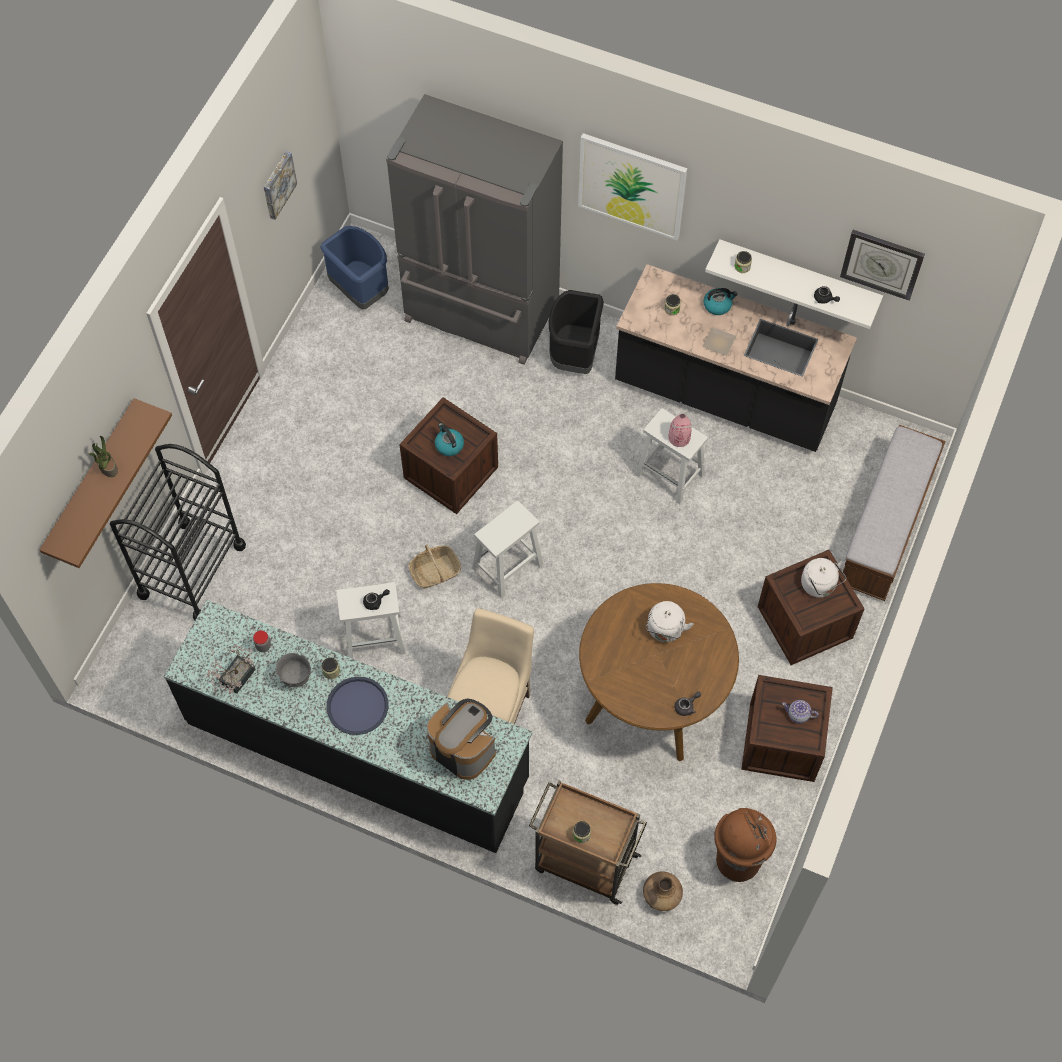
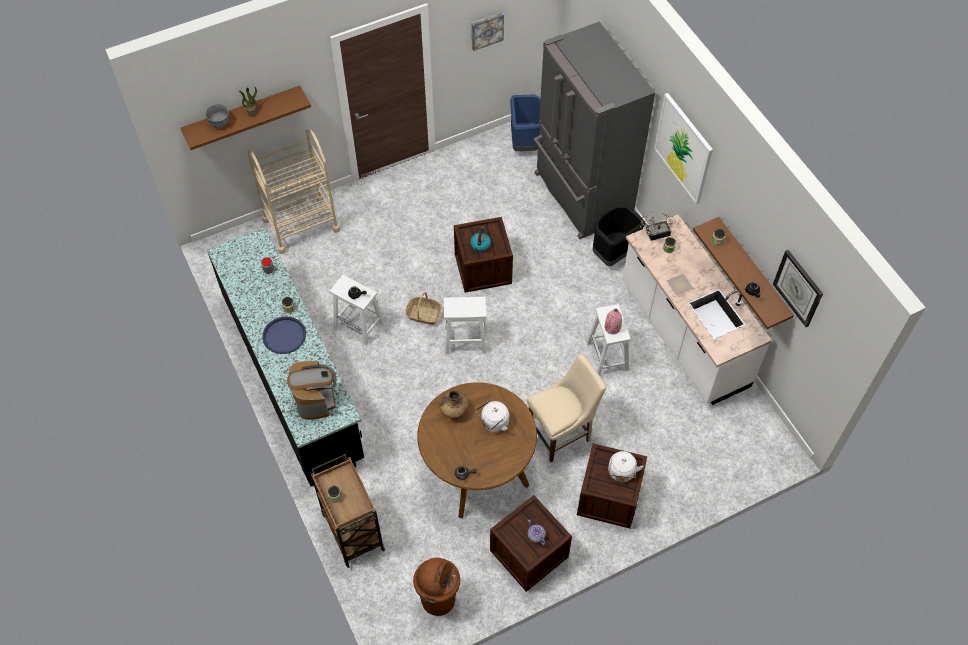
camera: 40 degrees right, 5 degrees down
black cart [110,444,246,620] -> beige cart [247,129,340,254]
potted plant [207,644,256,694] -> potted plant moved to [640,211,676,241]
grey bowl [276,653,311,687] -> grey bowl moved to [205,104,229,128]
beige chair [447,609,534,724] -> beige chair moved to [527,354,606,462]
black counter [615,264,857,452] -> white counter [622,215,772,405]
brown vase [643,872,683,911] -> brown vase moved to [439,390,469,419]
kettle [703,288,737,315] -> none
white shelf [705,239,883,329] -> brown shelf [693,217,794,329]
bench [843,425,946,601] -> none

